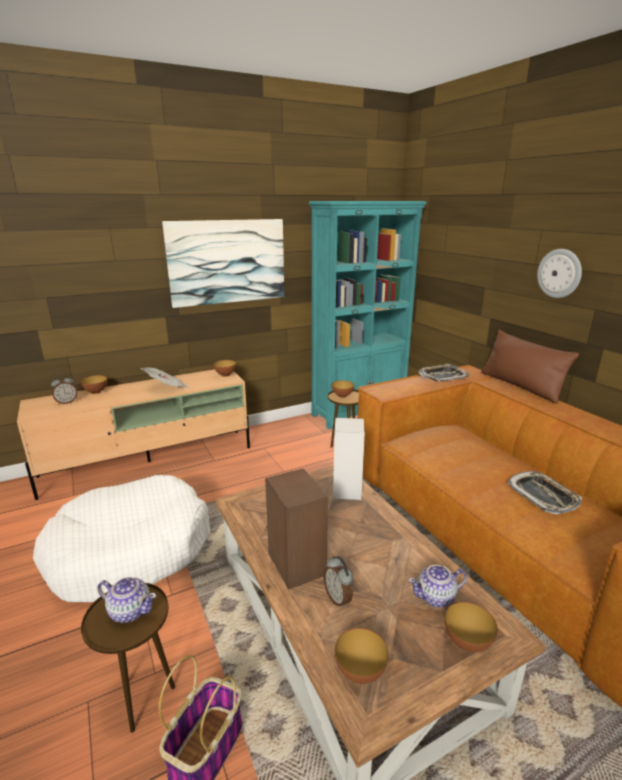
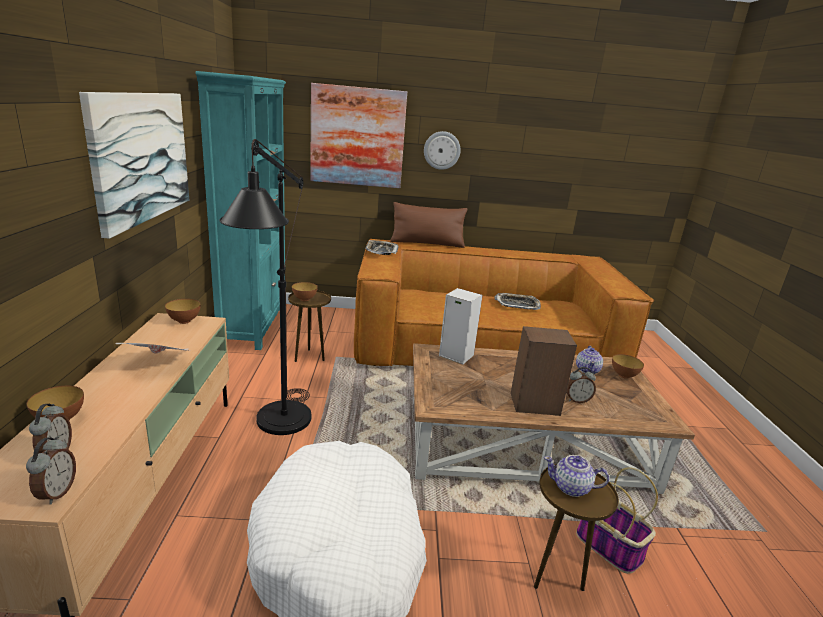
camera: 65 degrees left, 0 degrees up
teapot [97,577,156,623] -> teapot turned 120 degrees counterclockwise [544,455,609,497]
bowl [335,628,389,684] -> none
none -> alarm clock [26,437,76,504]
none -> black floor lamp [220,139,311,435]
none -> picture [310,83,407,188]

